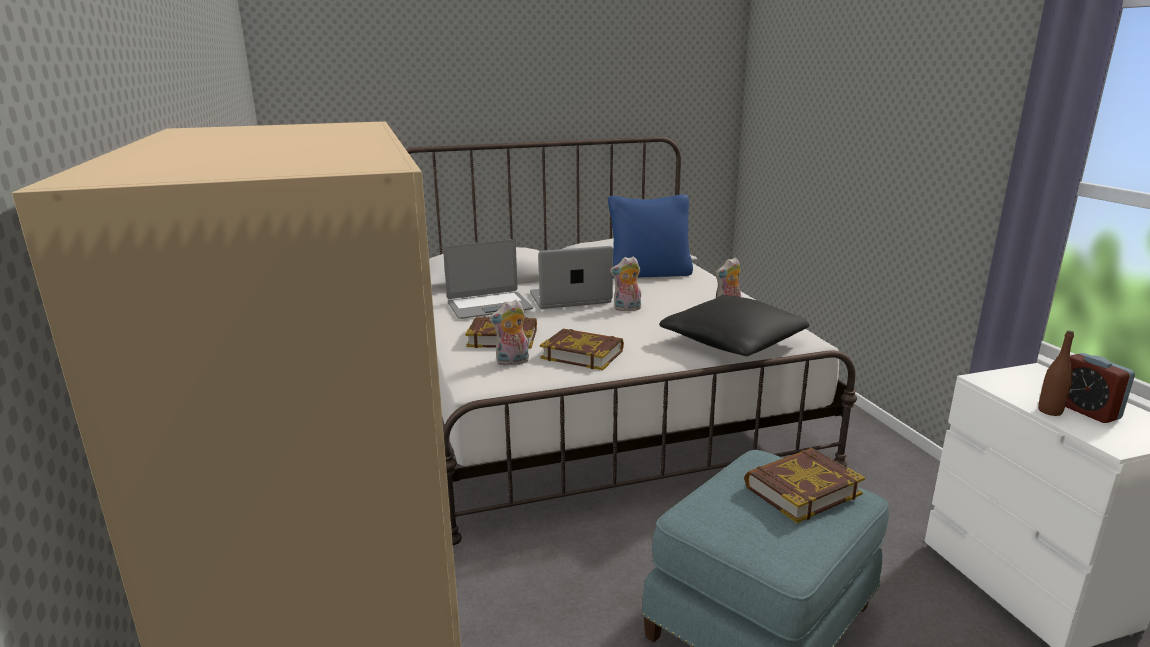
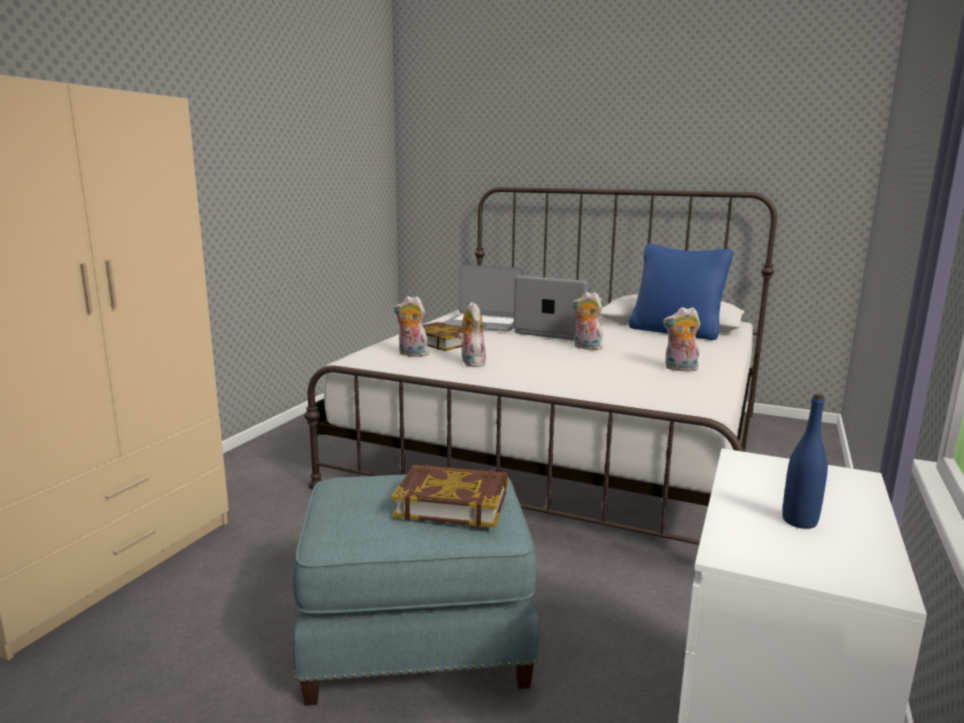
camera: 40 degrees right, 5 degrees down
book [540,329,624,370] -> plush toy [458,302,486,367]
black pillow [659,295,809,356] -> none
brown bottle [1038,330,1074,416] -> none
alarm clock [1065,353,1135,423] -> blue bottle [782,393,828,529]

